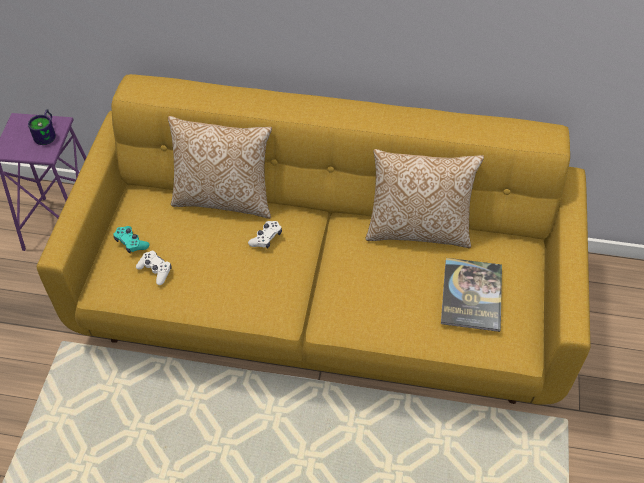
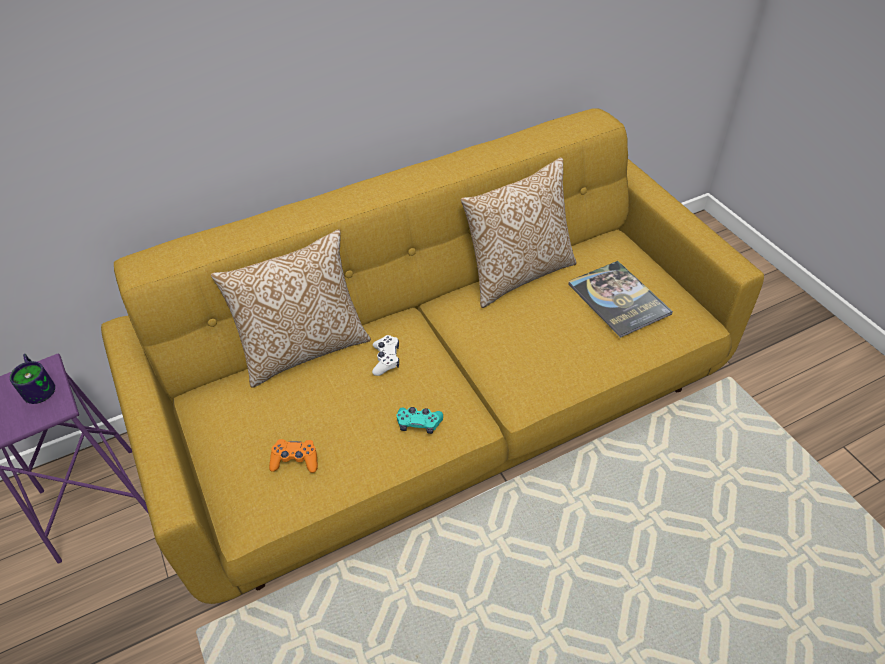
camera: 35 degrees left, 5 degrees down
turquoise game controller [113,226,150,253] -> turquoise game controller moved to [397,407,443,434]
white game controller [136,250,171,285] -> orange game controller [269,439,318,473]

